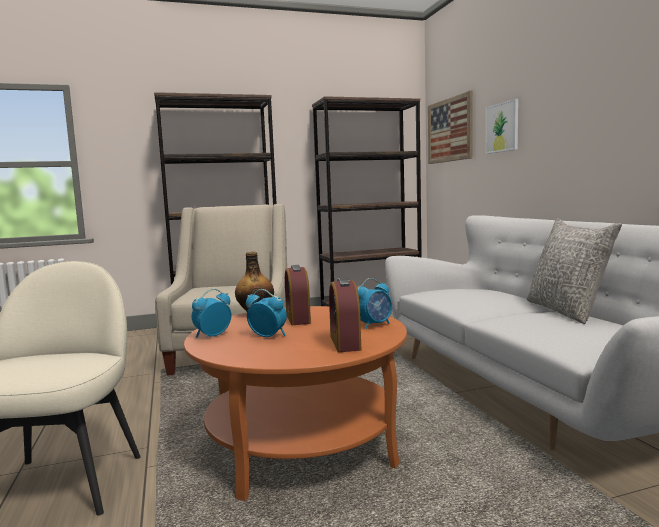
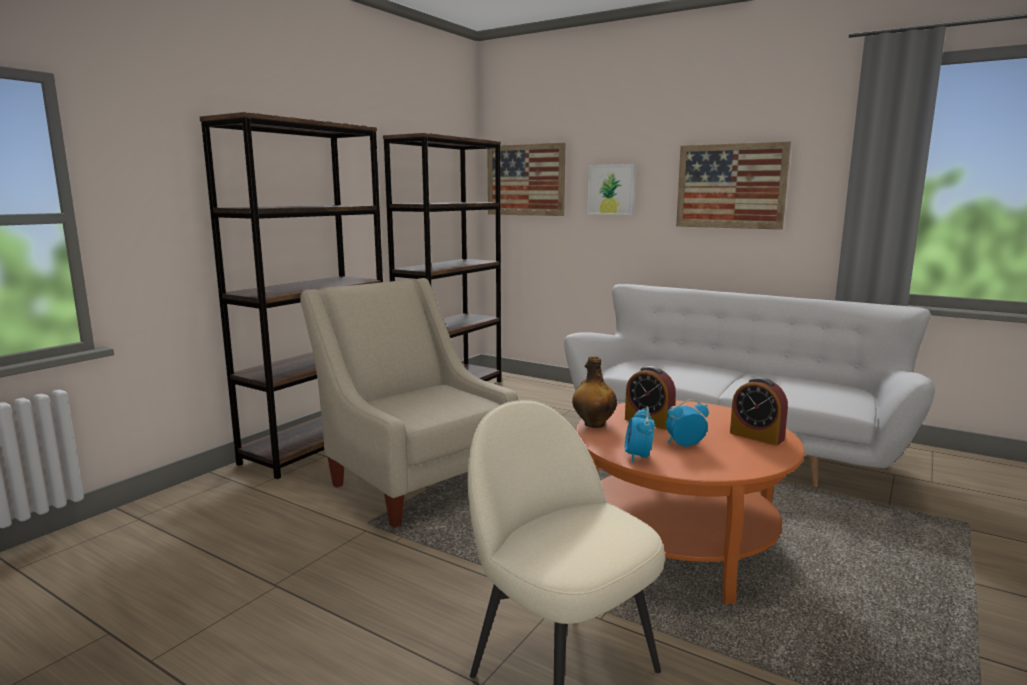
camera: 40 degrees left, 5 degrees up
alarm clock [357,278,392,329] -> none
grey pillow [527,218,622,324] -> none
none -> picture [676,142,791,230]

